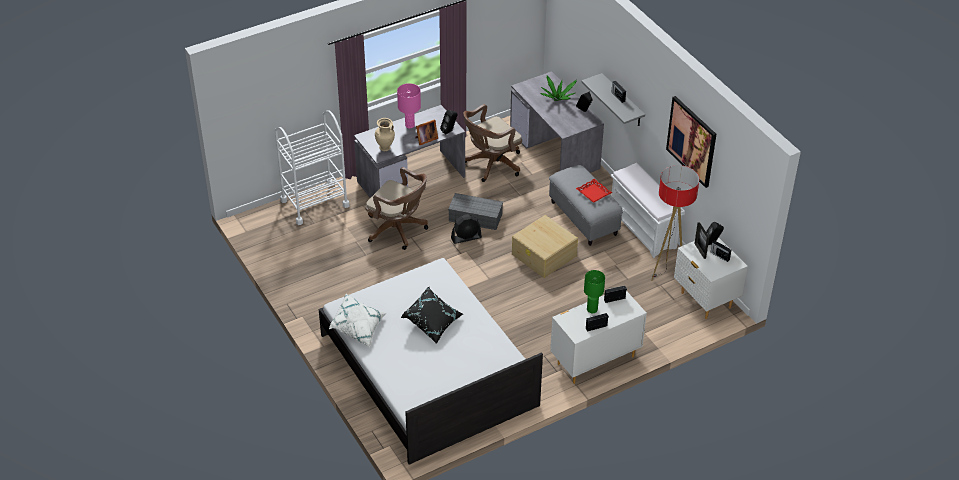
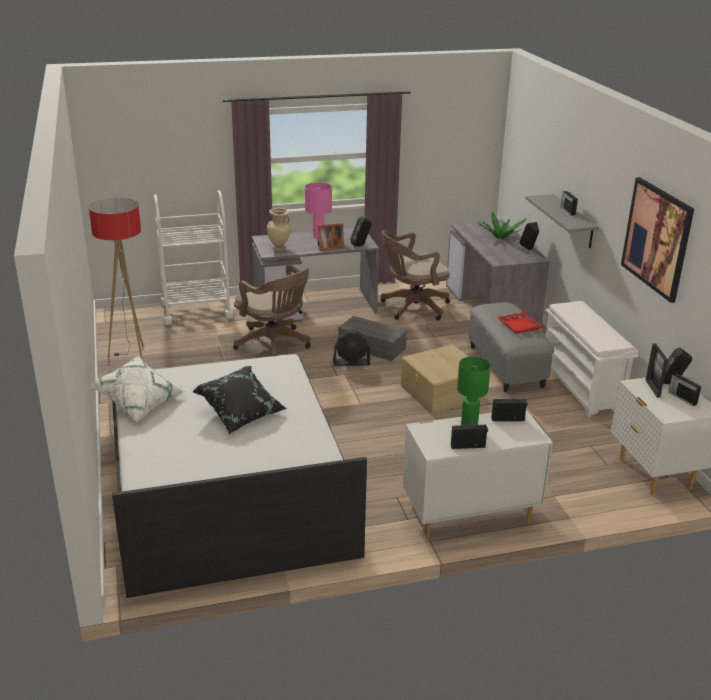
camera: 15 degrees right, 15 degrees down
floor lamp [651,165,699,281] -> floor lamp moved to [89,198,143,360]

